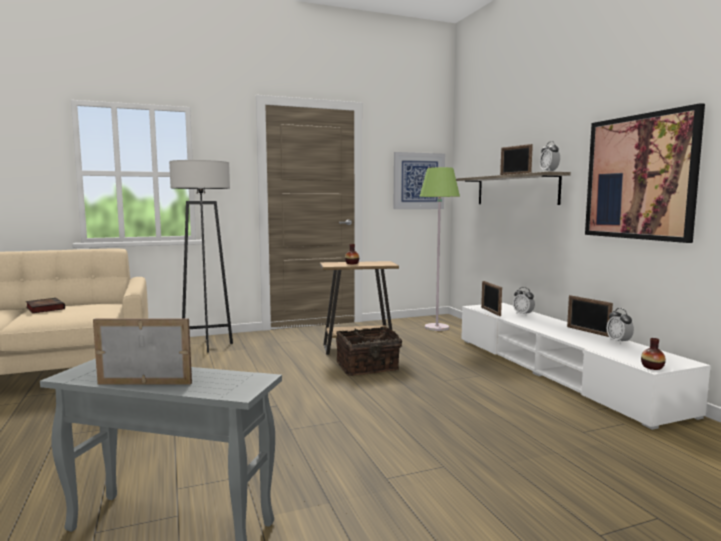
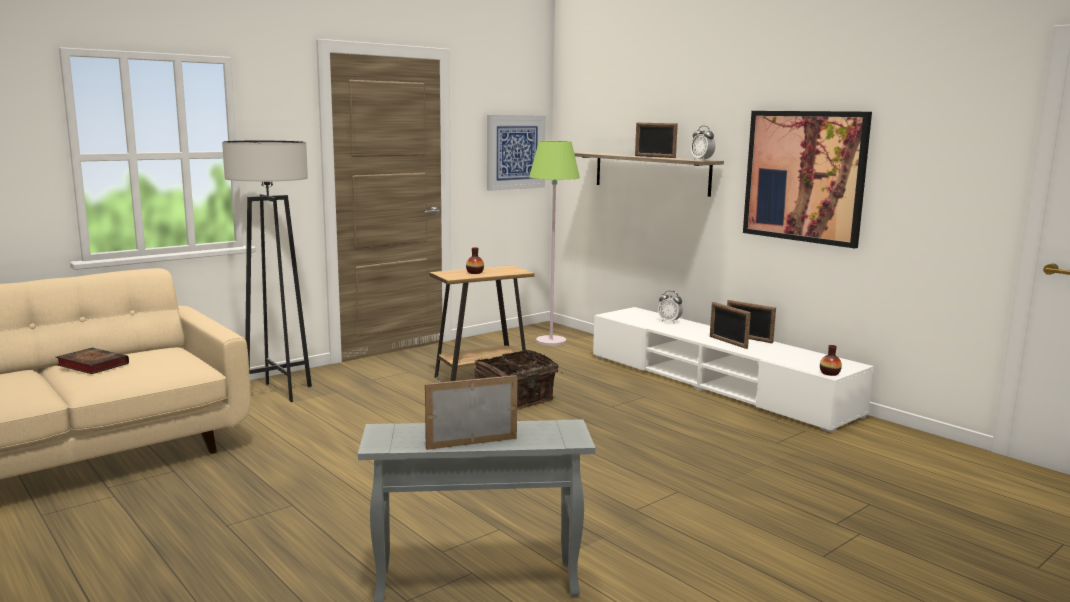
camera: 20 degrees left, 5 degrees up
picture frame [481,281,502,316] -> picture frame moved to [710,302,751,349]
alarm clock [607,308,634,344] -> none

